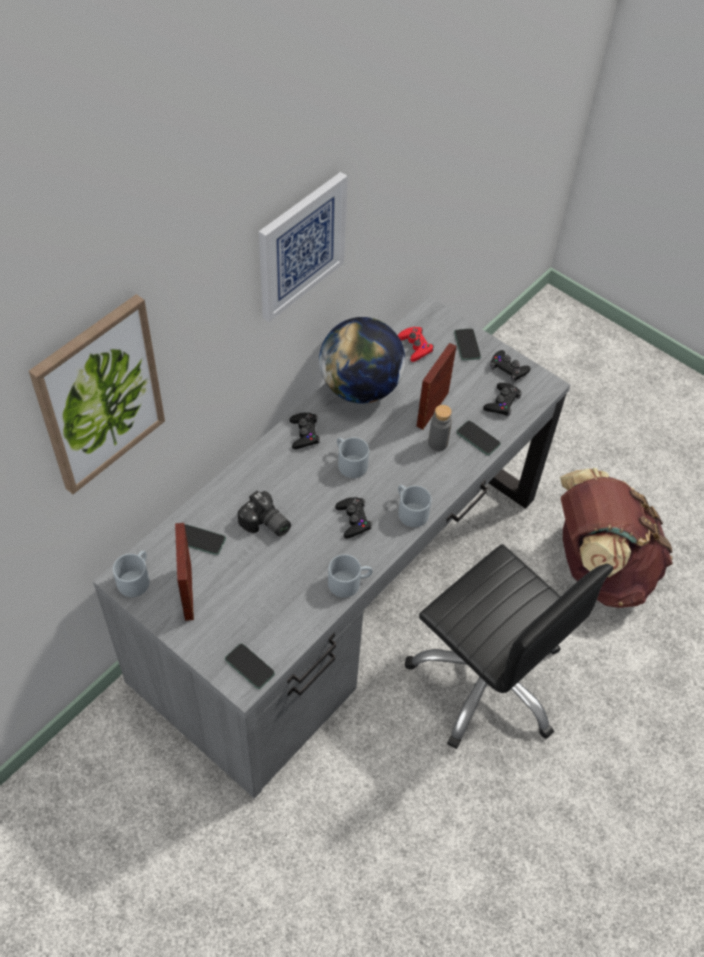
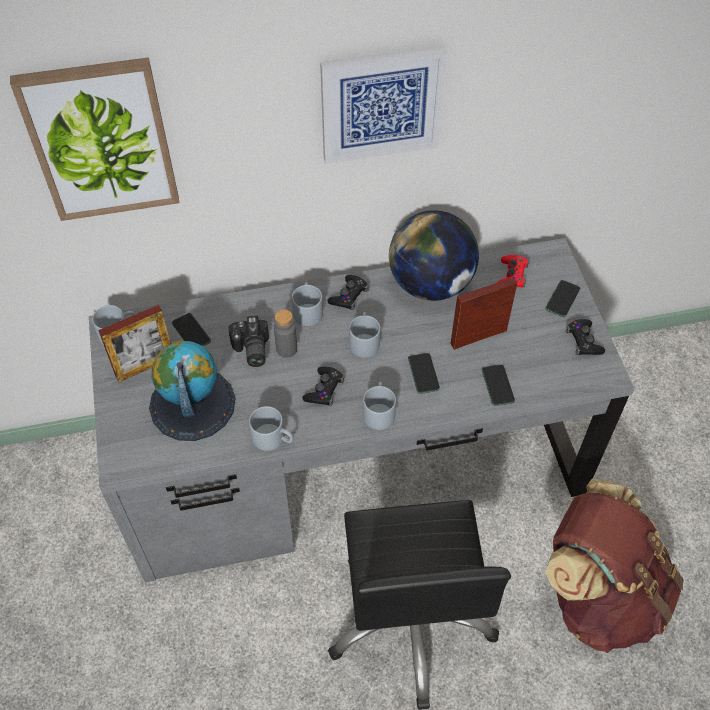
camera: 40 degrees right, 0 degrees up
picture frame [175,523,194,621] -> picture frame turned 150 degrees counterclockwise [98,305,171,382]
phone [225,643,275,689] -> phone moved to [408,353,440,394]
grey bottle [428,405,452,451] -> grey bottle moved to [274,309,297,358]
black game controller [483,383,522,416] -> none
none -> globe [149,341,235,441]
none -> grey mug [292,282,323,326]

